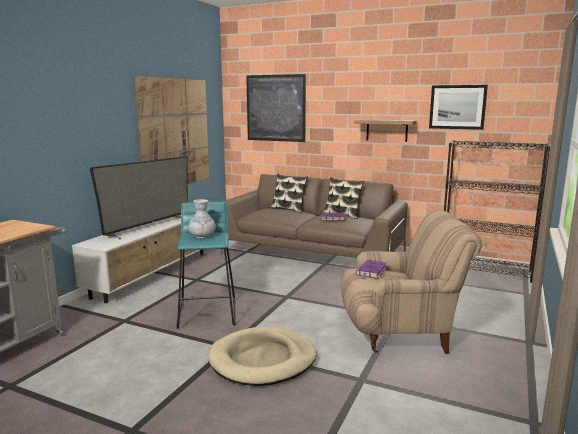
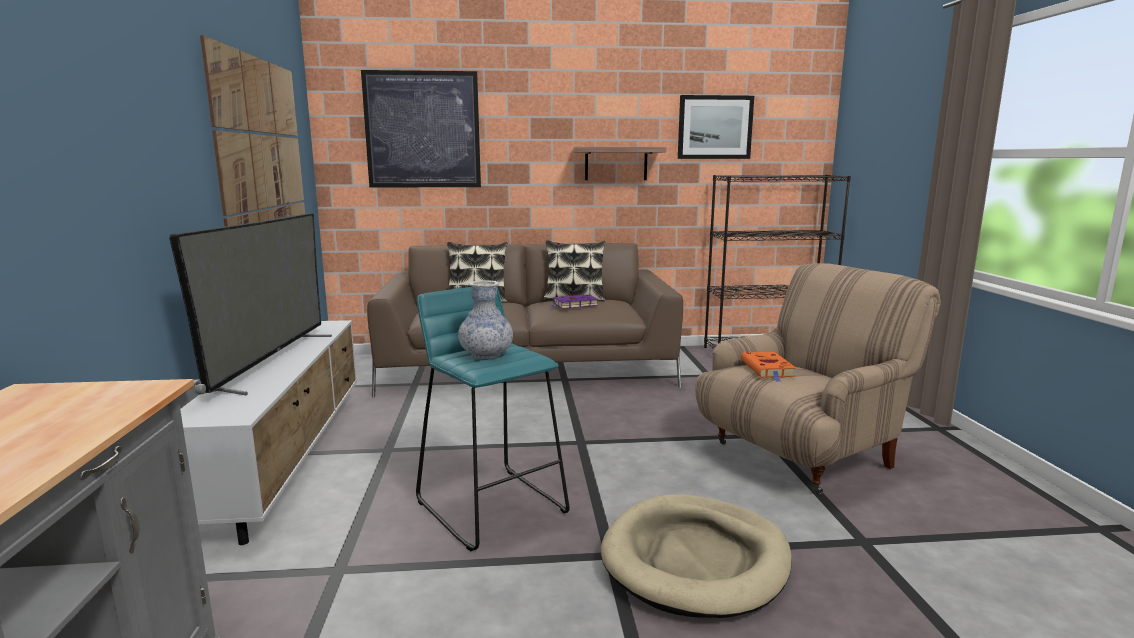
camera: 30 degrees left, 0 degrees up
purple book [356,260,387,279] -> orange book [741,352,796,382]

